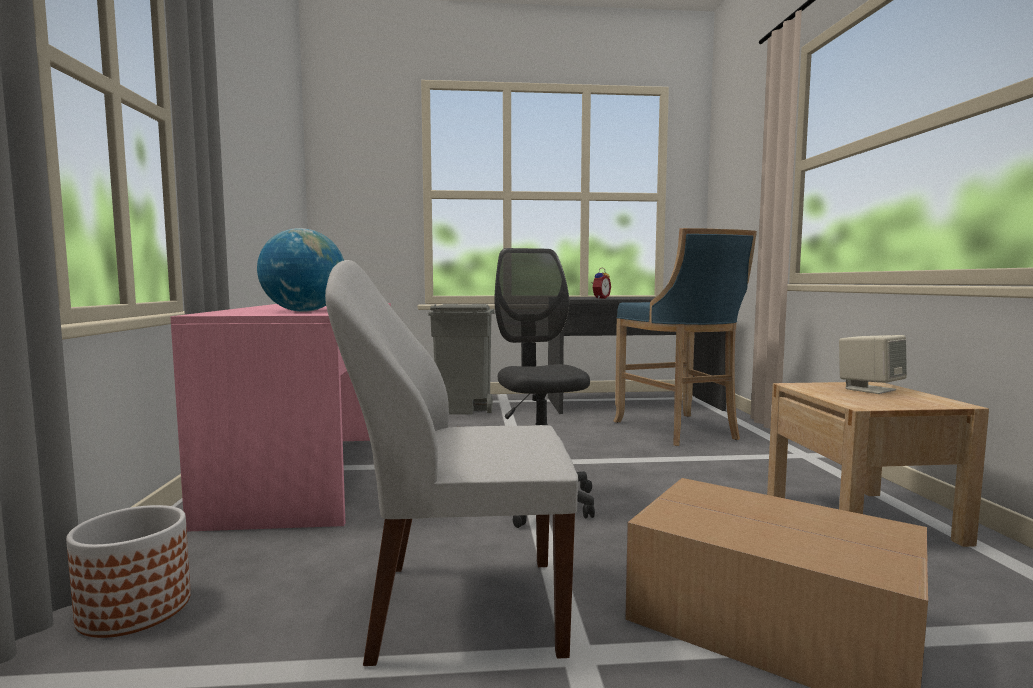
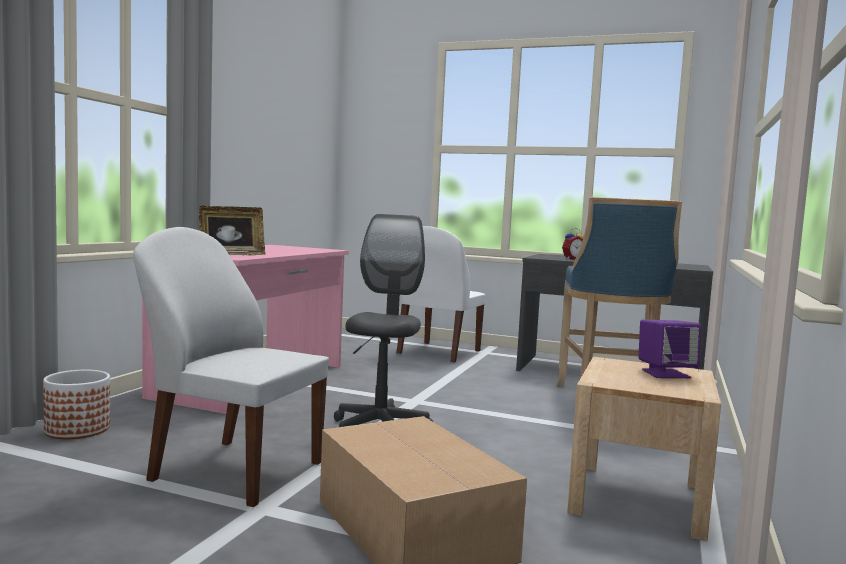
camera: 25 degrees right, 0 degrees up
globe [257,228,344,312] -> picture frame [199,206,265,255]
grey trash can [428,304,495,415] -> white chair [397,226,485,363]
beige speaker [839,335,907,394] -> purple speaker [638,320,701,378]

